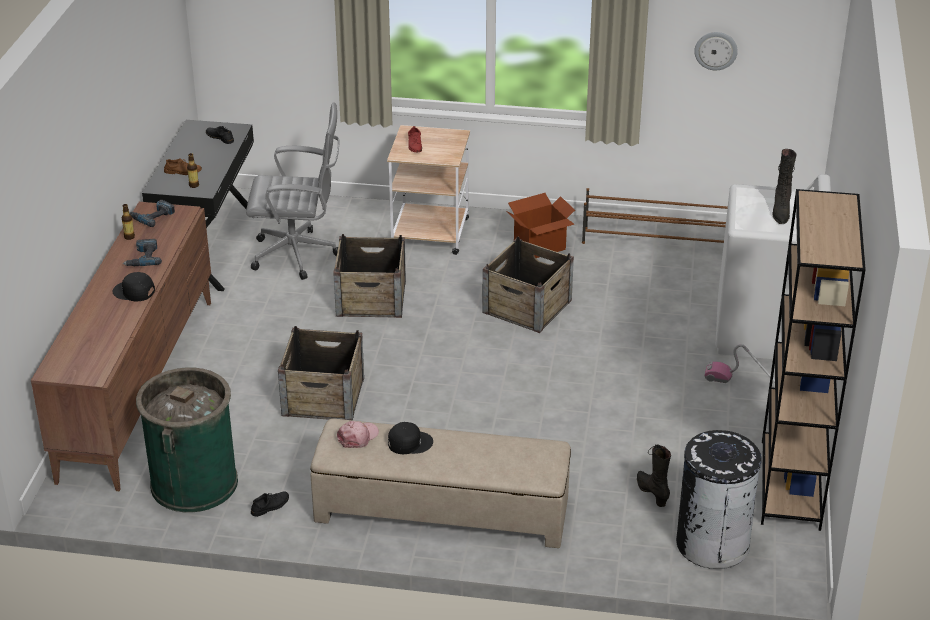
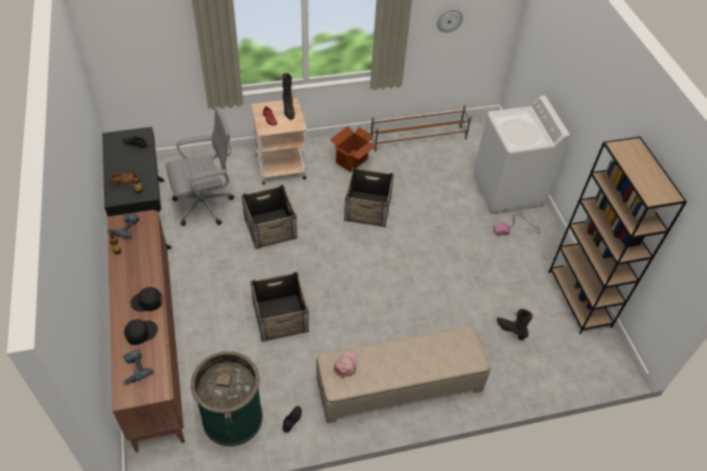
camera: 25 degrees left, 15 degrees up
power drill [123,239,162,266] -> power drill moved to [122,349,153,384]
black cap [388,422,433,454] -> black cap moved to [124,319,158,345]
black trash can [676,430,764,569] -> none
black boot [772,149,797,224] -> black boot moved to [282,73,295,120]

